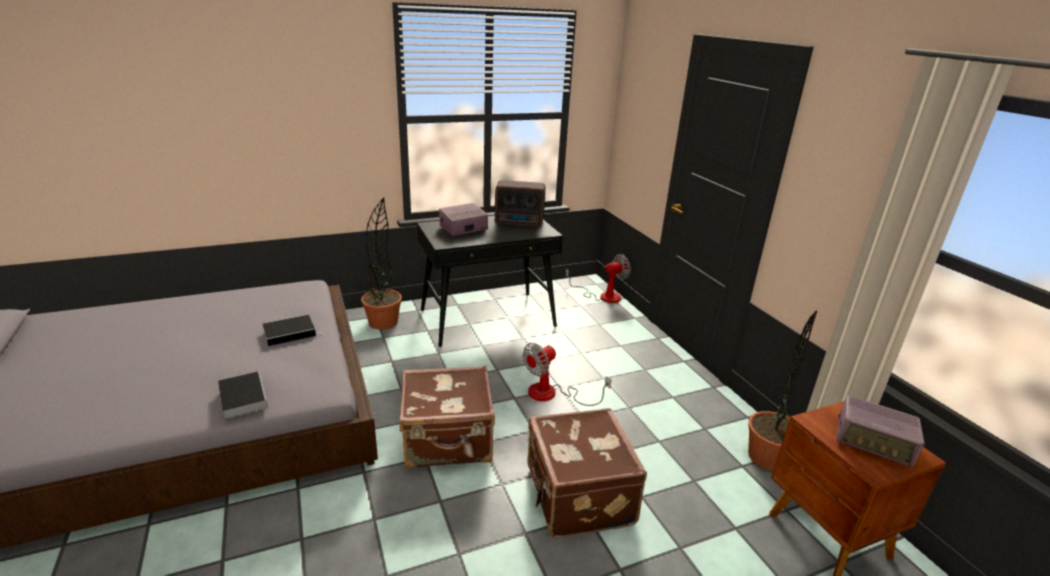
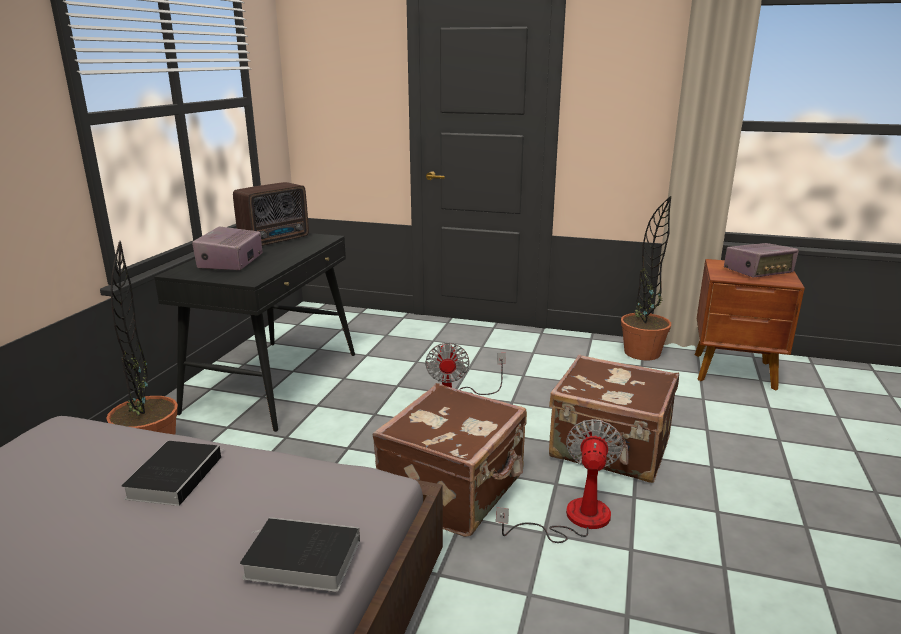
camera: 50 degrees left, 5 degrees down
fan [566,254,631,303] -> fan moved to [496,419,624,543]

